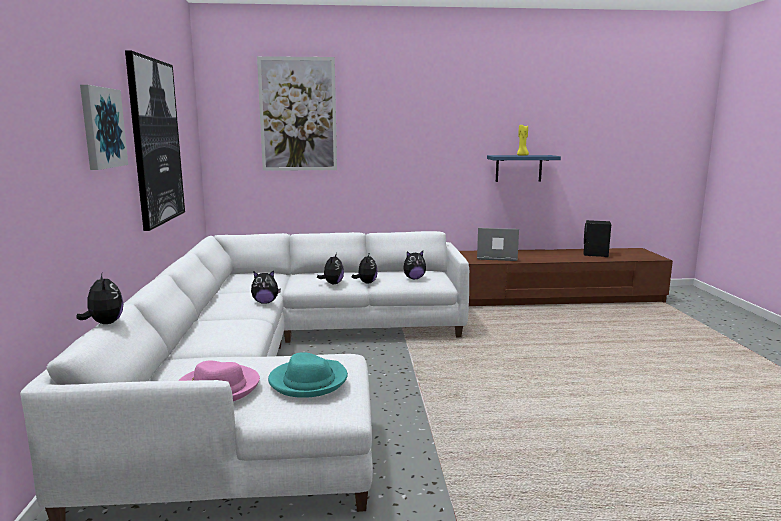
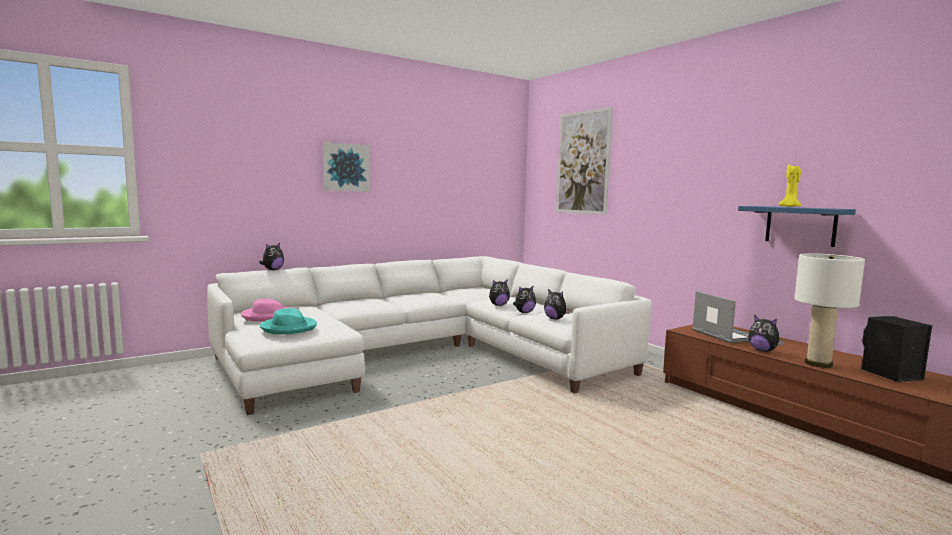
camera: 60 degrees right, 5 degrees down
picture [125,50,185,231] -> none
plush toy [251,270,281,304] -> plush toy moved to [748,315,784,352]
none -> white table lamp [795,253,865,368]

